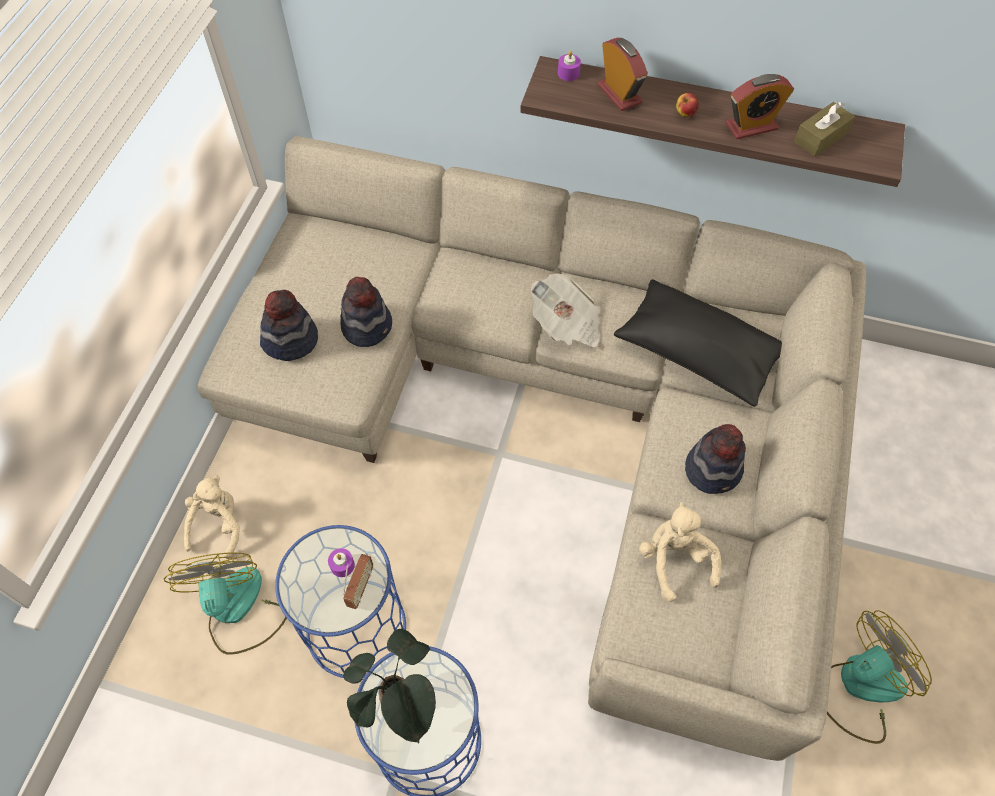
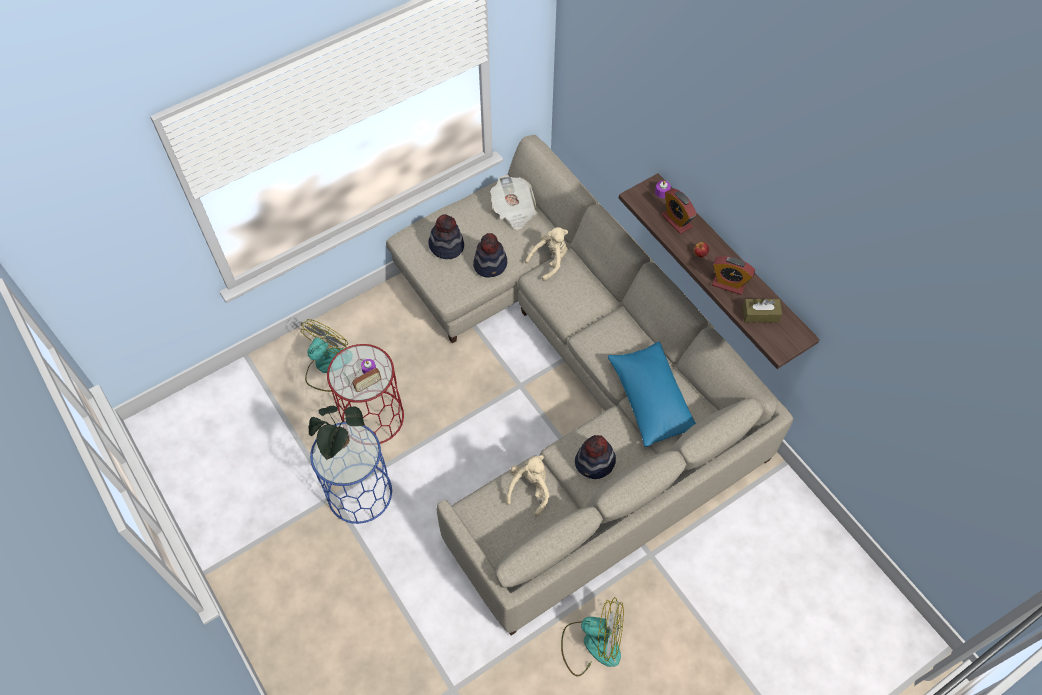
camera: 40 degrees right, 0 degrees up
beige plush toy [184,476,240,559] -> beige plush toy moved to [525,227,568,281]
blue side table [275,525,406,678] -> red side table [327,344,404,444]
newspaper [531,274,600,347] -> newspaper moved to [490,175,537,230]
alarm clock [597,38,648,111] -> alarm clock turned 135 degrees clockwise [662,188,697,234]
black pillow [614,279,782,407] -> blue pillow [608,342,696,447]

